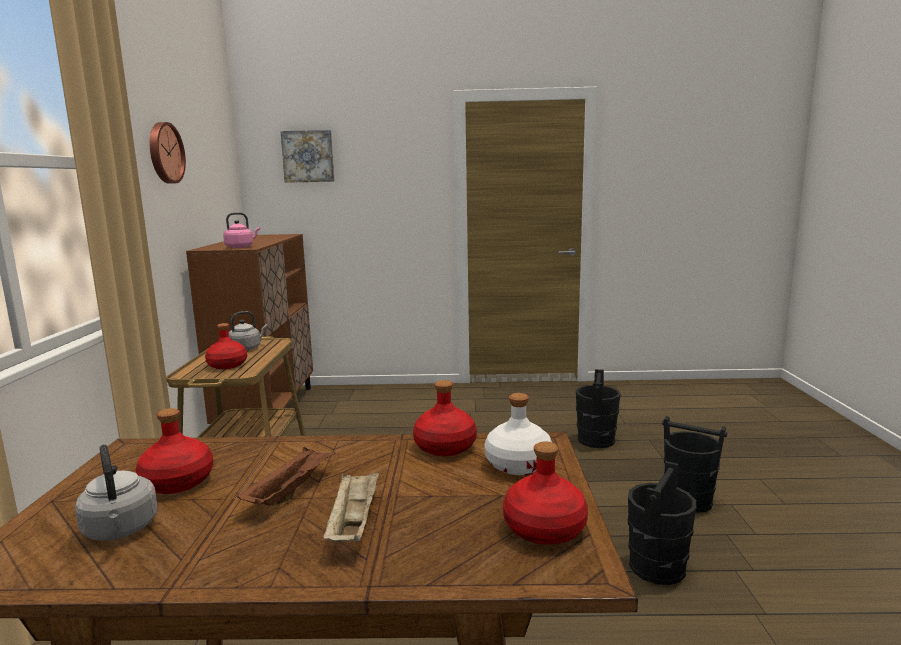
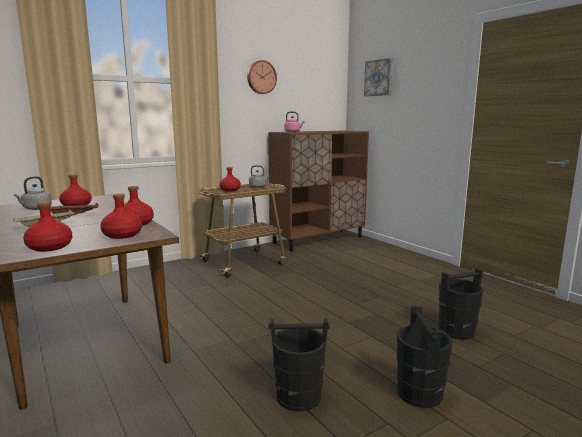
camera: 55 degrees right, 0 degrees up
white bottle [484,393,552,475] -> red bottle [100,194,142,239]

